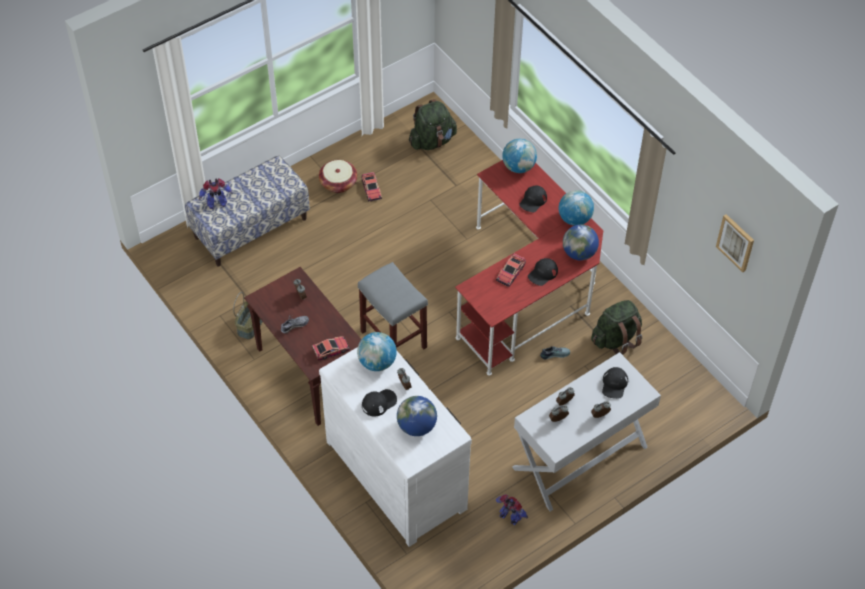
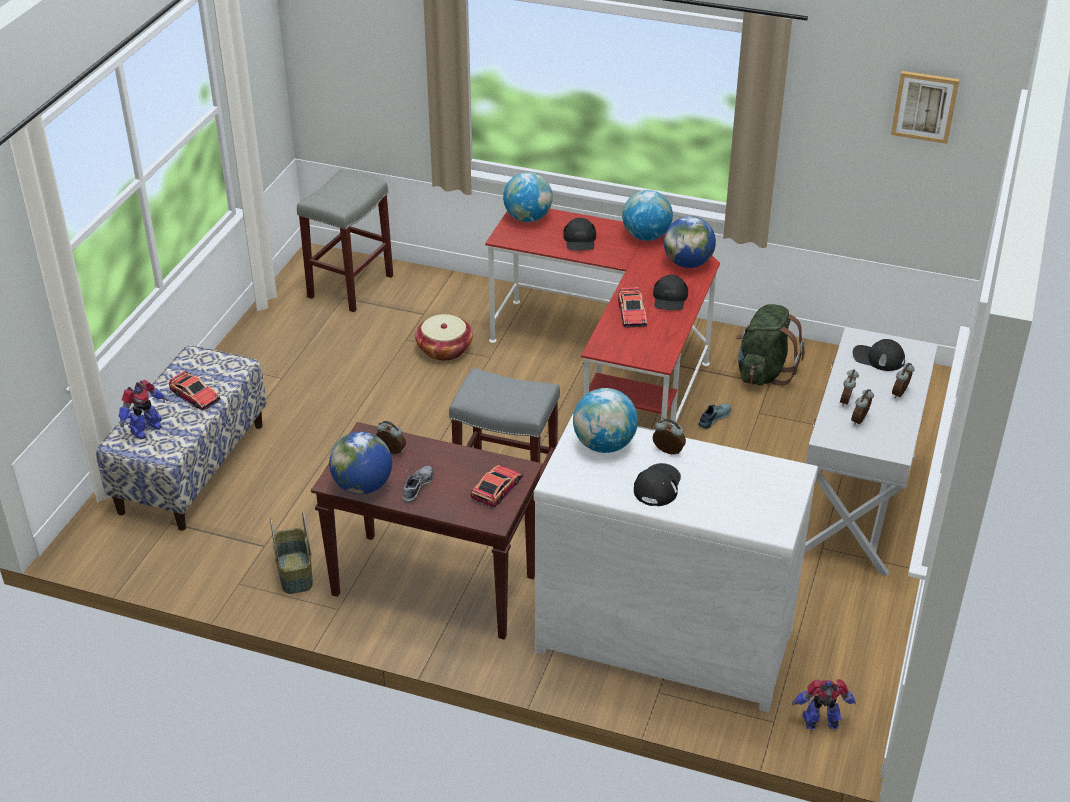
camera: 35 degrees left, 15 degrees down
basket [319,160,357,193] -> basket moved to [415,314,473,361]
toy car [362,172,382,202] -> toy car moved to [169,370,221,411]
globe [397,396,437,436] -> globe moved to [329,432,392,494]
green backpack [409,99,457,150] -> grey stool [297,169,393,312]
toy robot [496,494,528,525] -> toy robot moved to [792,679,856,729]
black cap [602,367,628,399] -> black cap turned 135 degrees clockwise [853,339,905,371]

